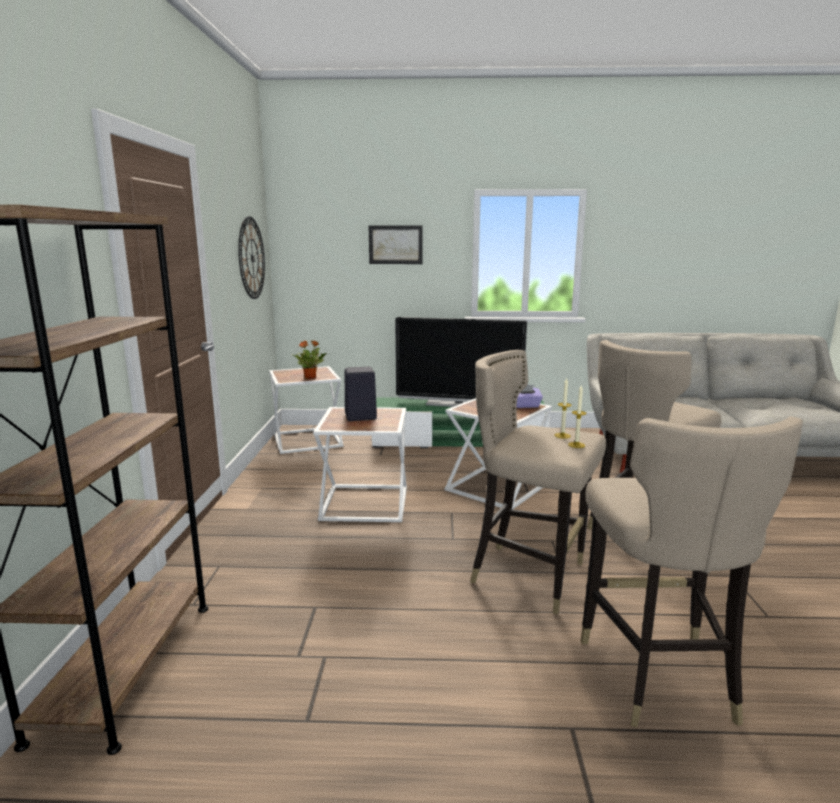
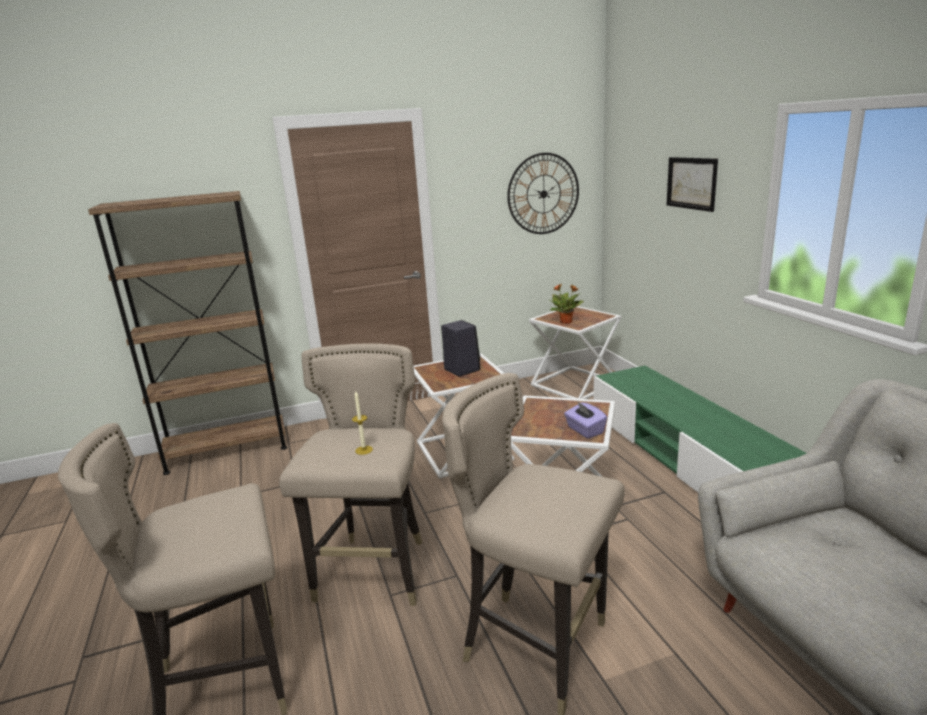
camera: 70 degrees right, 5 degrees up
television [395,317,527,407] -> none
candle [568,385,587,448] -> none

